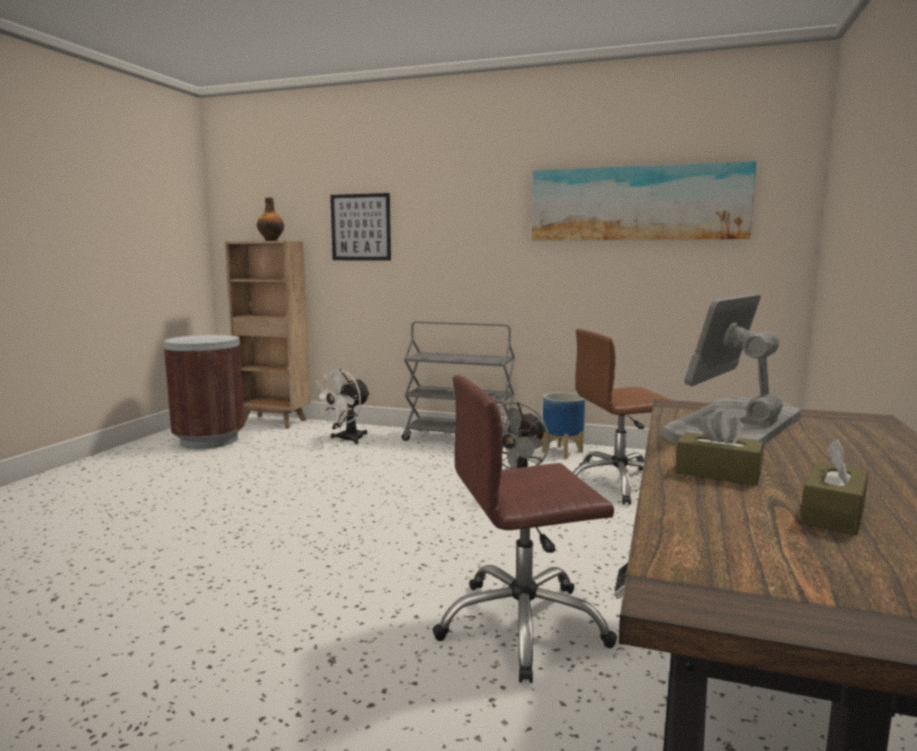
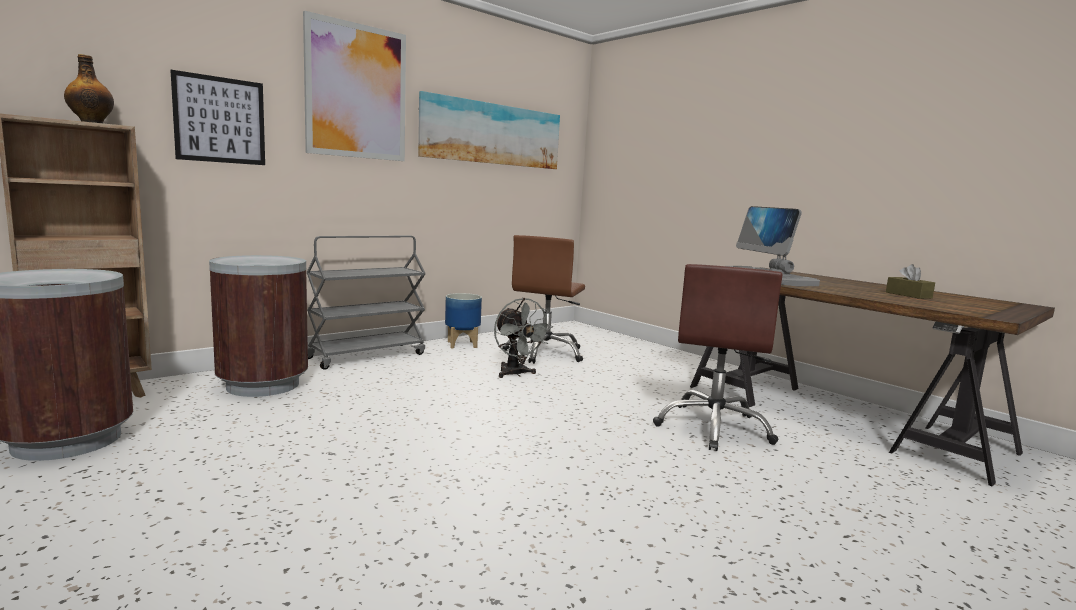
camera: 60 degrees left, 0 degrees up
white fan [314,369,370,444] -> brown trash can [209,255,308,397]
brown tissue box [675,411,764,486] -> none
none -> picture [303,11,406,161]

